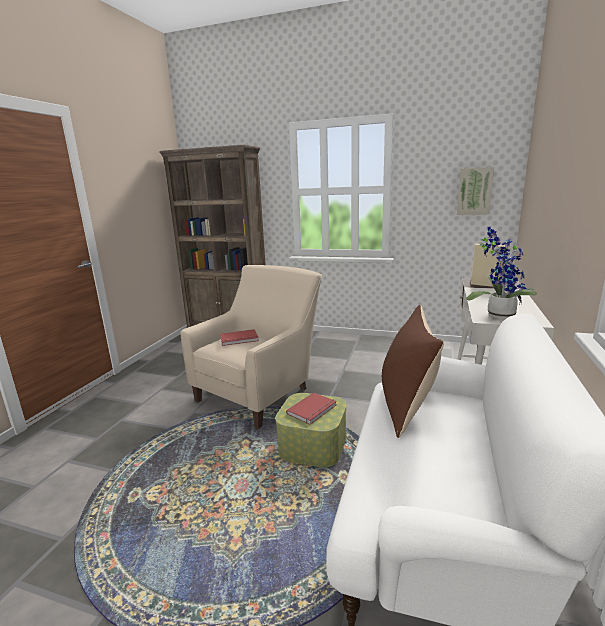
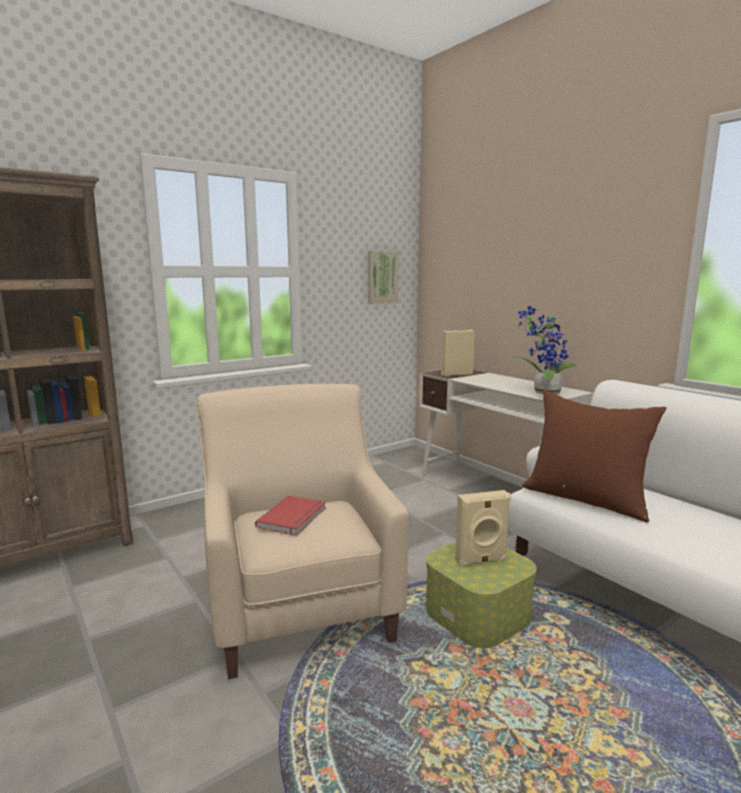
camera: 55 degrees left, 5 degrees down
red book [286,392,337,425] -> beige speaker [455,490,511,567]

